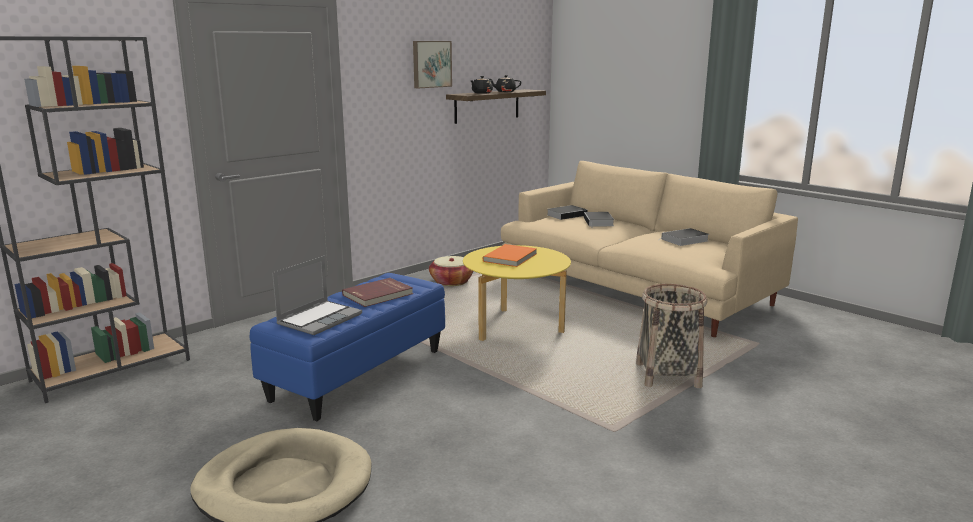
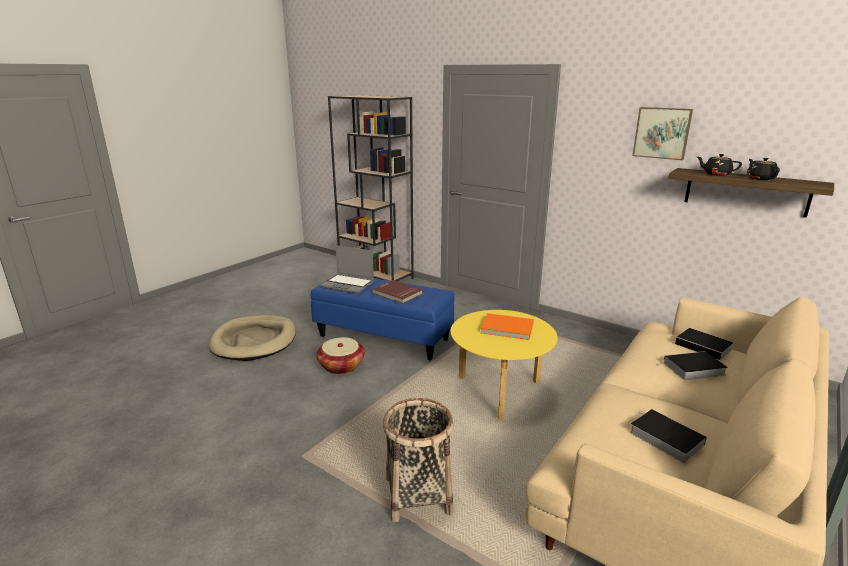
camera: 80 degrees right, 5 degrees up
basket [429,256,474,286] -> basket moved to [317,337,365,374]

